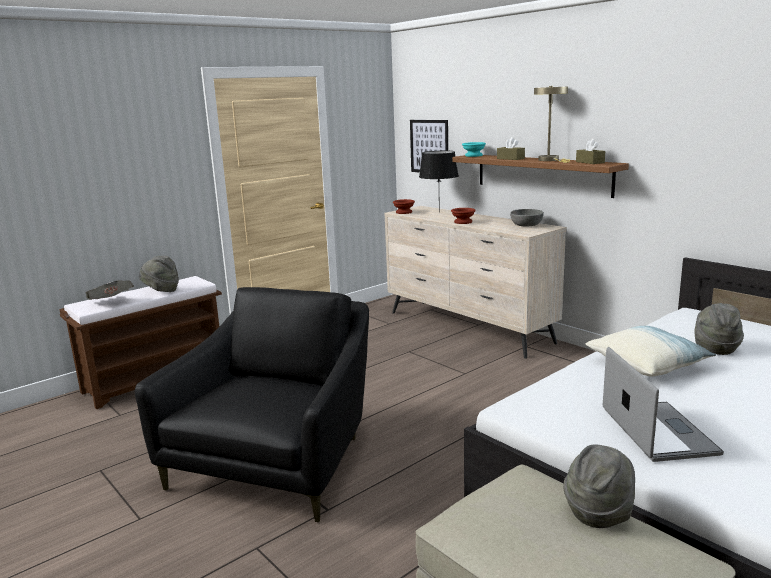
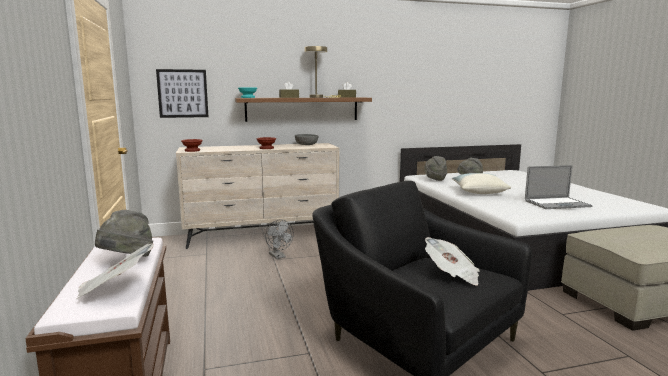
camera: 65 degrees left, 5 degrees down
black table lamp [419,150,459,212] -> none
grey hat [563,444,635,528] -> grey hat moved to [424,156,447,181]
laptop [603,347,724,462] -> laptop turned 150 degrees clockwise [525,165,593,209]
none -> grey fan [265,220,294,259]
none -> newspaper [425,237,480,286]

